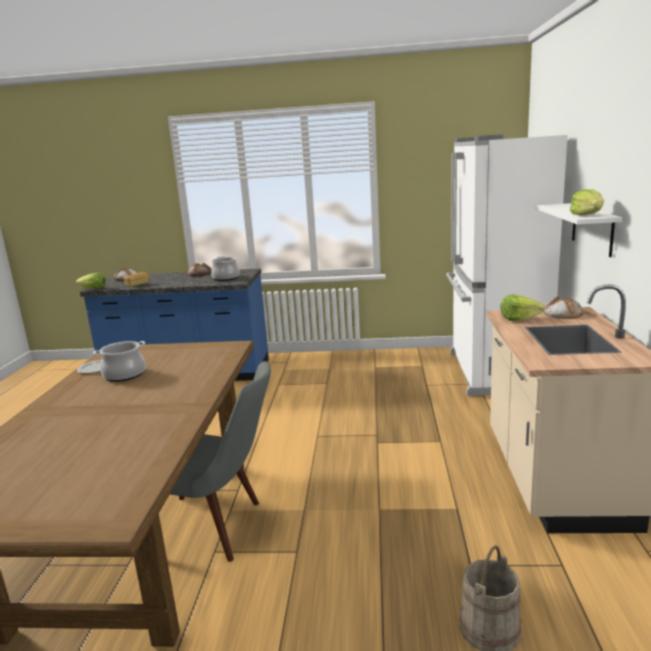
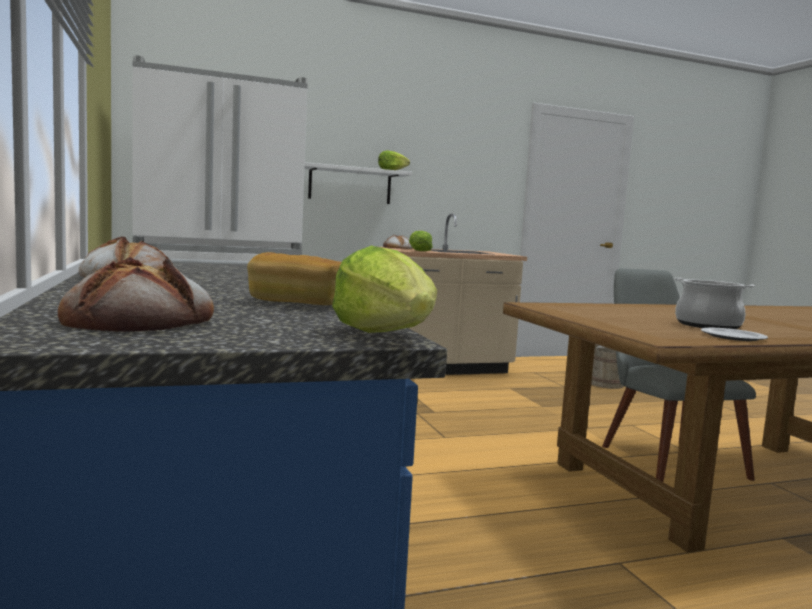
camera: 115 degrees left, 10 degrees down
cooking pot [211,256,240,281] -> none

